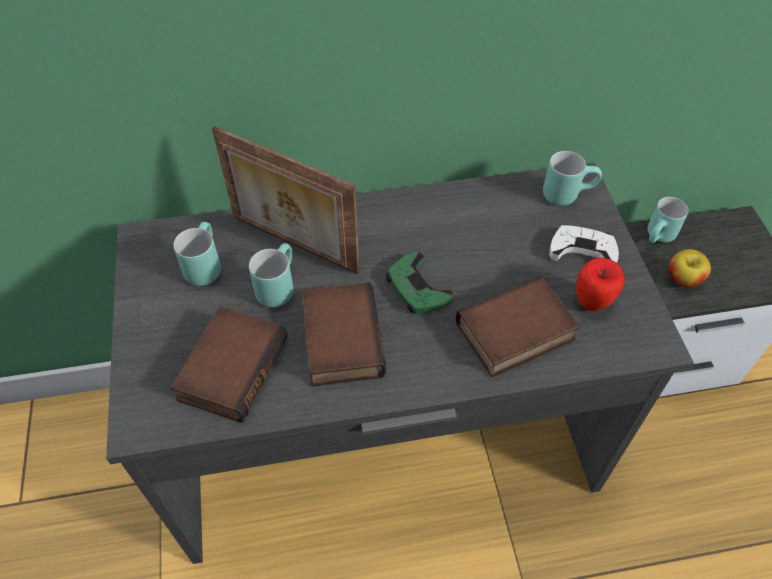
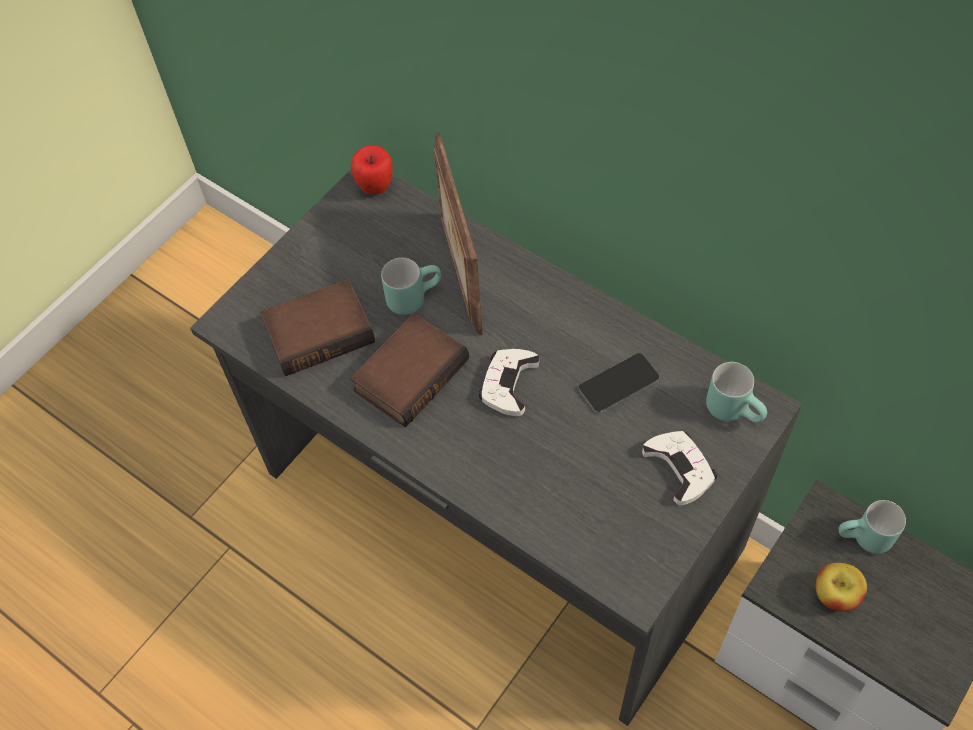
camera: 50 degrees right, 5 degrees up
turquoise mug [174,222,221,286] -> none
green game controller [386,252,453,314] -> white game controller [479,349,539,416]
book [456,276,580,377] -> none
apple [576,258,625,311] -> apple moved to [351,146,393,194]
none -> phone [579,353,659,413]

